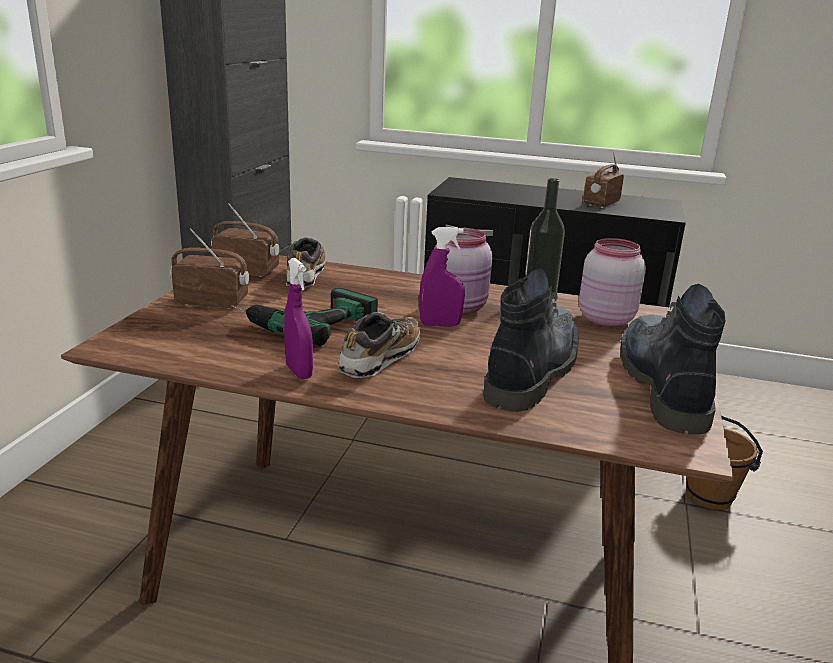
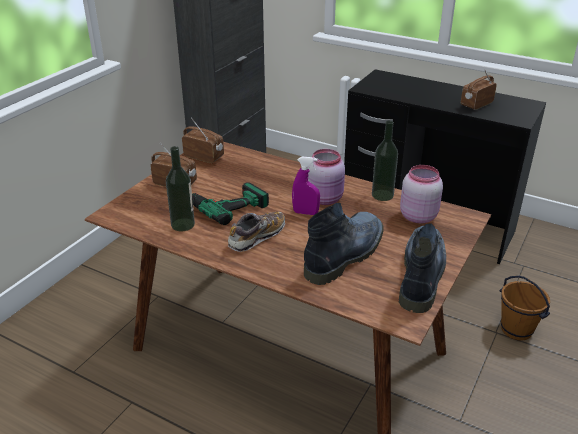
camera: 15 degrees right, 10 degrees up
purple spray bottle [284,258,313,379] -> none
shoe [286,237,326,288] -> none
none -> bottle [166,146,195,231]

